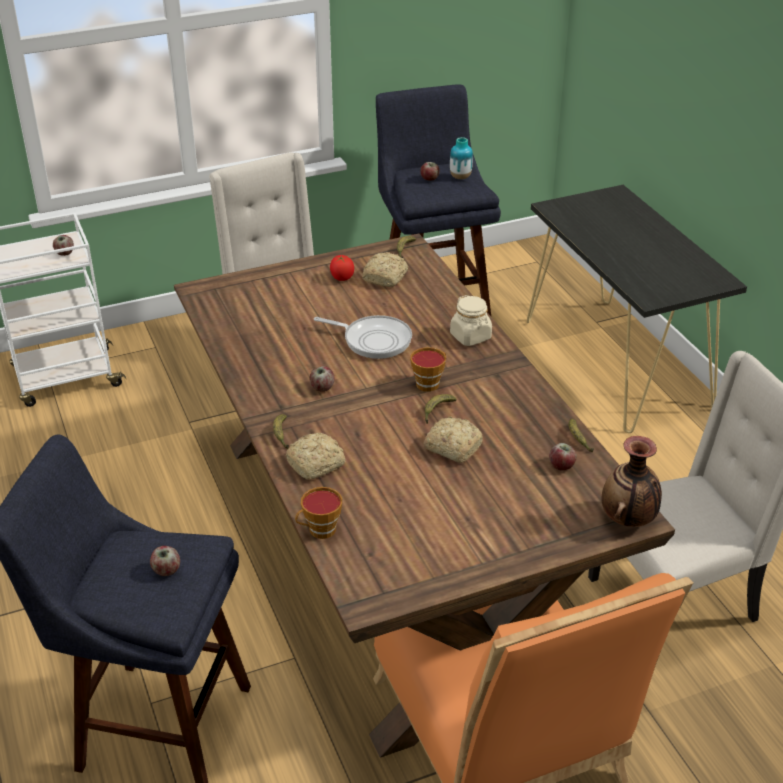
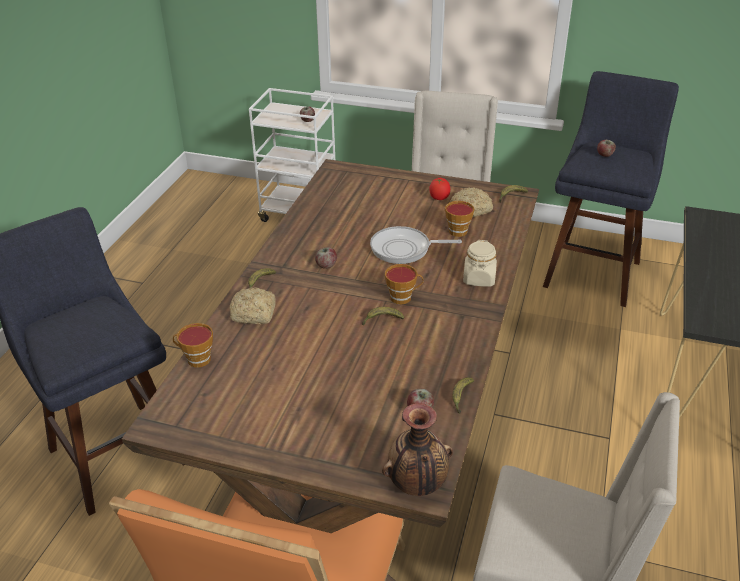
camera: 40 degrees right, 0 degrees up
apple [150,546,180,576] -> none
frying pan [314,315,412,359] -> frying pan turned 120 degrees clockwise [370,226,462,264]
bread [424,416,483,463] -> none
vase [450,137,473,179] -> none
none -> cup [445,201,475,237]

